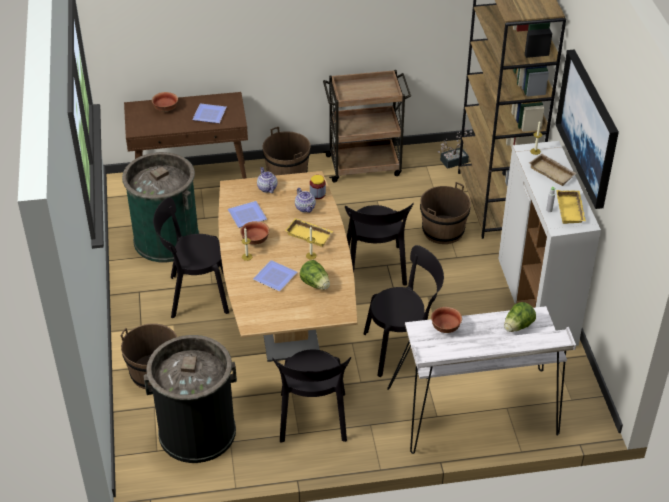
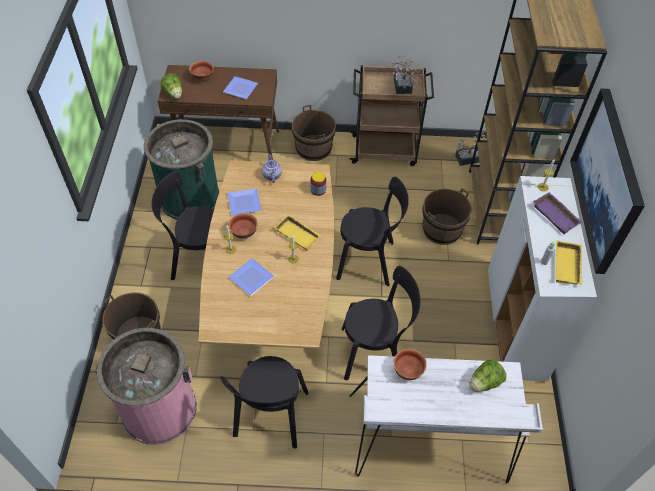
camera: 10 degrees right, 10 degrees up
black trash can [144,335,237,463] -> pink trash can [95,328,197,445]
teapot [295,188,316,213] -> none
lettuce [300,260,330,290] -> lettuce moved to [161,73,182,99]
black chair [345,203,414,286] -> black chair turned 90 degrees counterclockwise [336,177,409,286]
beige tray [529,154,577,186] -> purple tray [533,192,583,234]
none -> potted plant [392,55,422,94]

